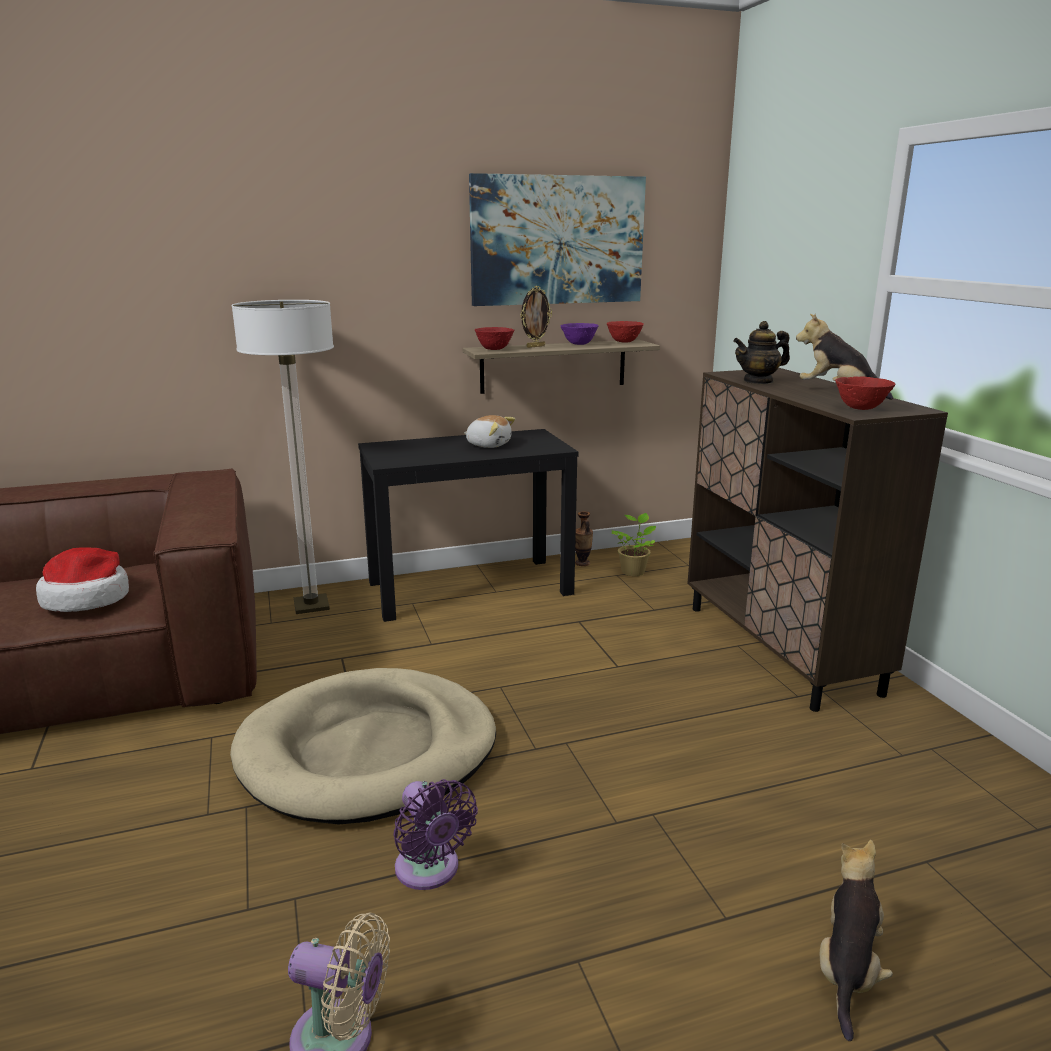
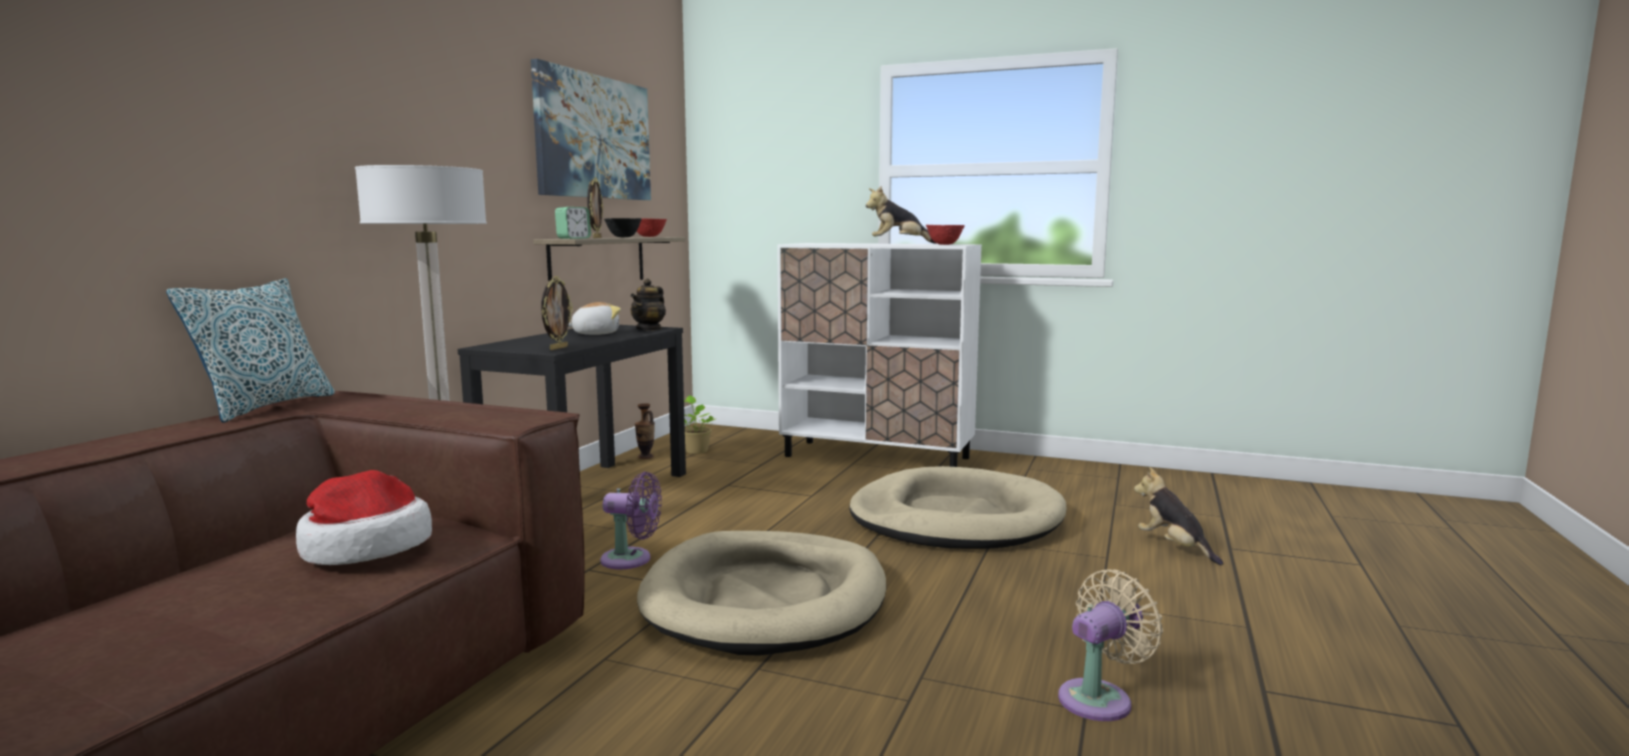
camera: 50 degrees left, 10 degrees down
purple fan [393,779,478,890] -> purple fan moved to [600,472,662,569]
red bowl [475,327,514,350] -> alarm clock [555,207,591,239]
purple bowl [560,323,599,345] -> black bowl [604,218,642,237]
brown cabinet [687,368,948,712] -> white cabinet [777,243,982,467]
teapot [734,321,790,384] -> teapot moved to [630,279,666,331]
none -> pillow [166,278,335,423]
none -> picture frame [541,276,573,350]
none -> beige dog bed [849,466,1067,549]

